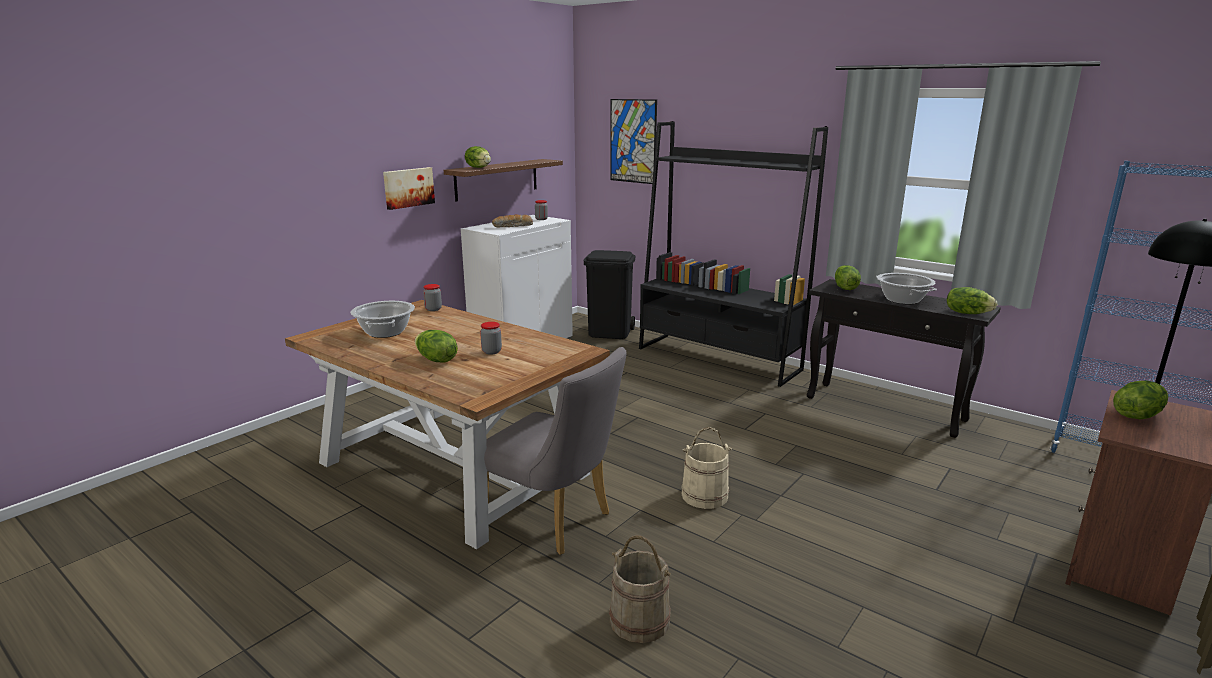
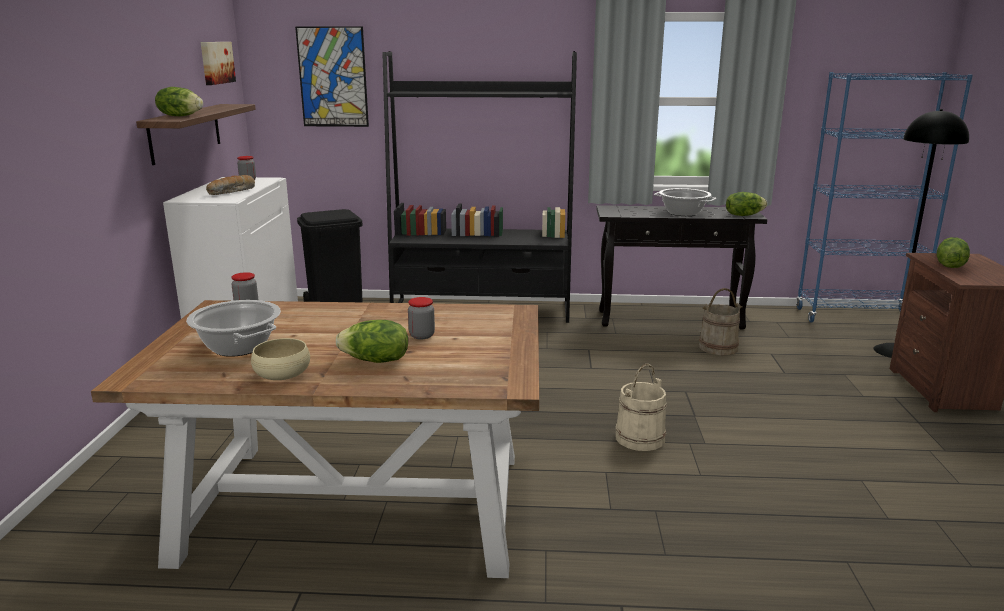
camera: 35 degrees left, 0 degrees up
picture [383,167,435,210] -> picture moved to [201,42,236,85]
grey chair [484,347,626,555] -> none
beige bucket [609,535,671,643] -> beige bucket moved to [699,288,743,355]
lettuce [835,265,861,290] -> none
none -> beige bowl [251,338,310,380]

